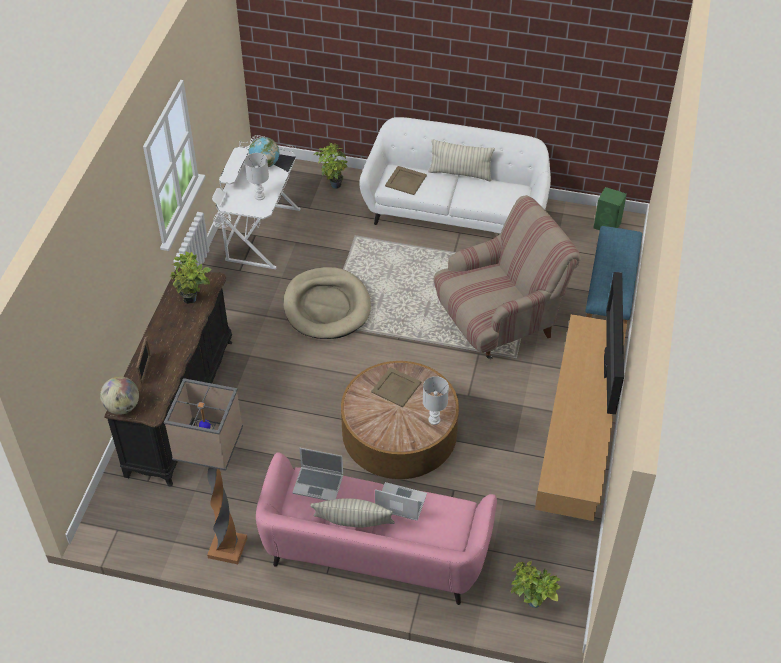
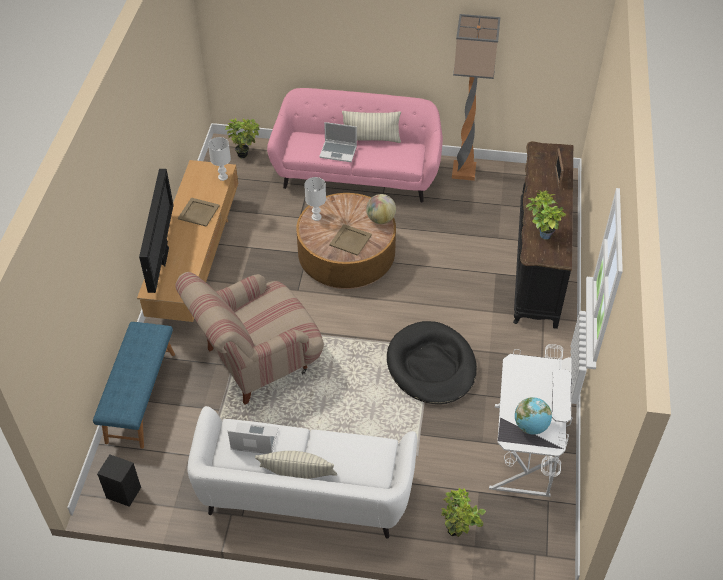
camera: 175 degrees right, 0 degrees up
globe [100,377,139,415] -> globe moved to [366,194,396,224]
white table lamp [245,153,269,200] -> white table lamp moved to [208,137,231,181]
beige dog bed [283,267,371,339] -> black dog bed [387,321,477,404]
laptop [292,448,343,501] -> laptop moved to [228,422,278,454]
beige tray [385,166,427,195] -> beige tray moved to [178,198,220,227]
green speaker [594,187,627,230] -> black speaker [97,454,141,507]

